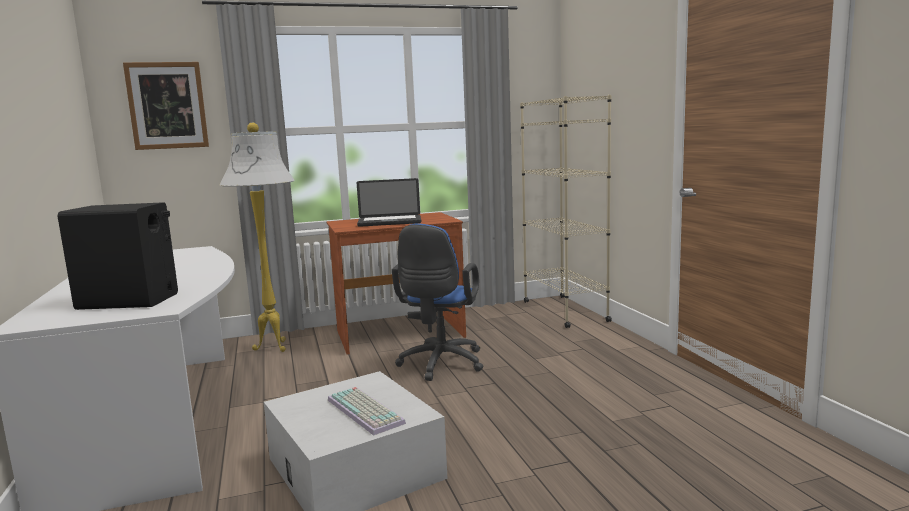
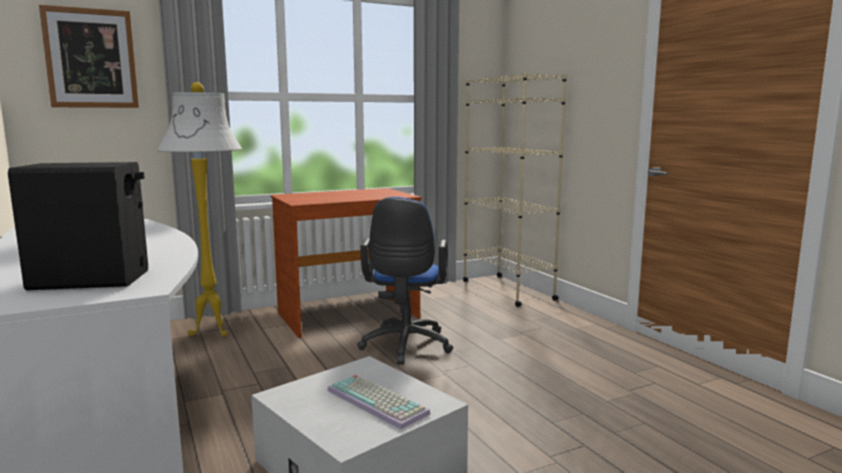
camera: 10 degrees left, 0 degrees up
laptop [357,178,421,227] -> none

